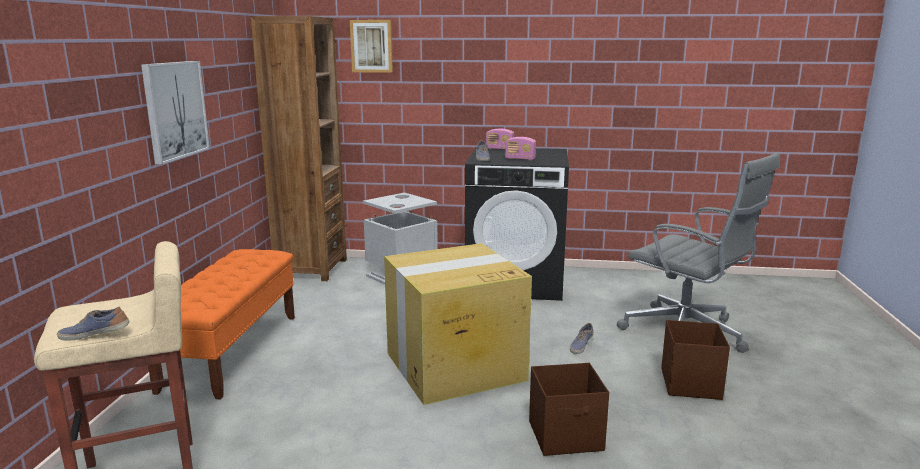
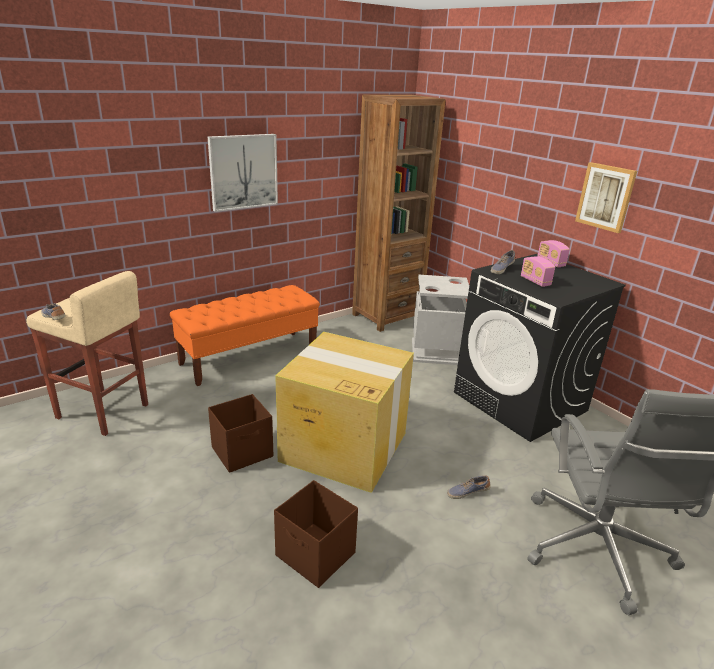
camera: 45 degrees right, 10 degrees up
picture [350,20,393,73] -> picture moved to [575,162,637,233]
brown storage box [661,320,730,400] -> brown storage box moved to [208,394,273,473]

